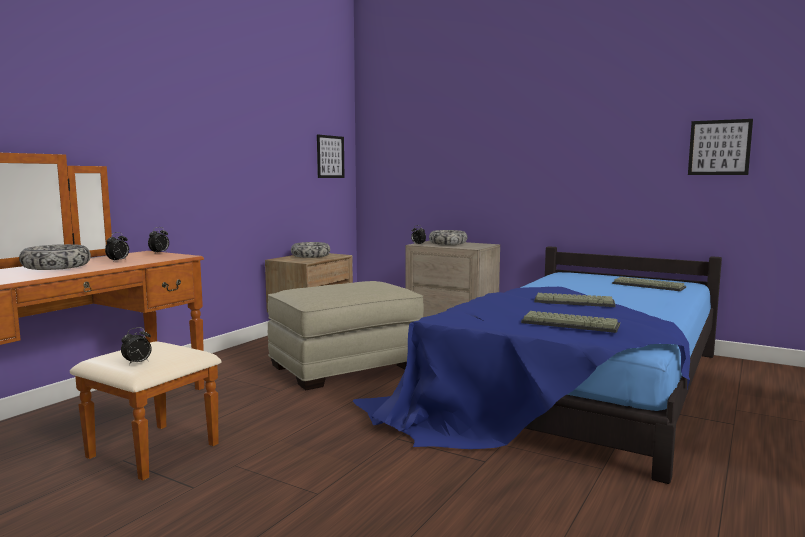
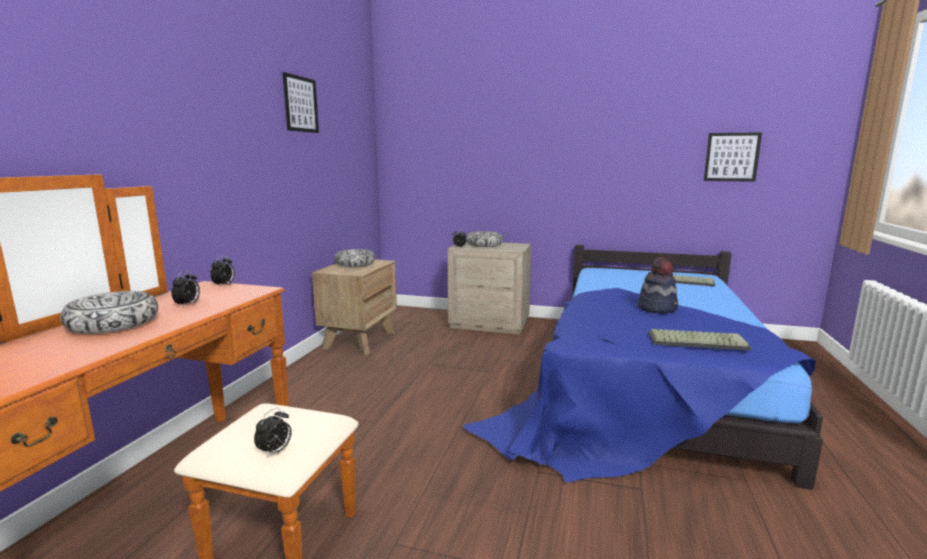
camera: 15 degrees left, 5 degrees up
beige ottoman [268,281,424,390] -> none
picture [317,135,345,178] -> picture moved to [282,72,319,133]
keyboard [534,293,615,307] -> hat [638,257,678,314]

